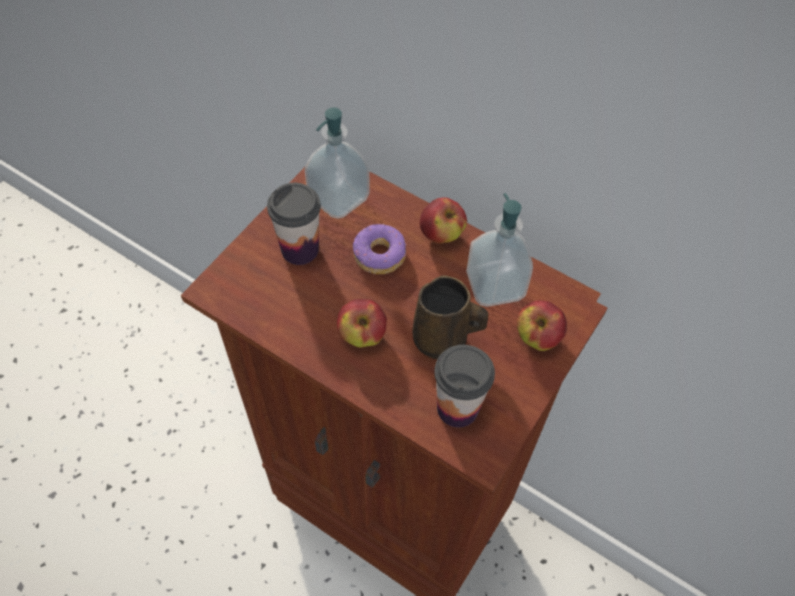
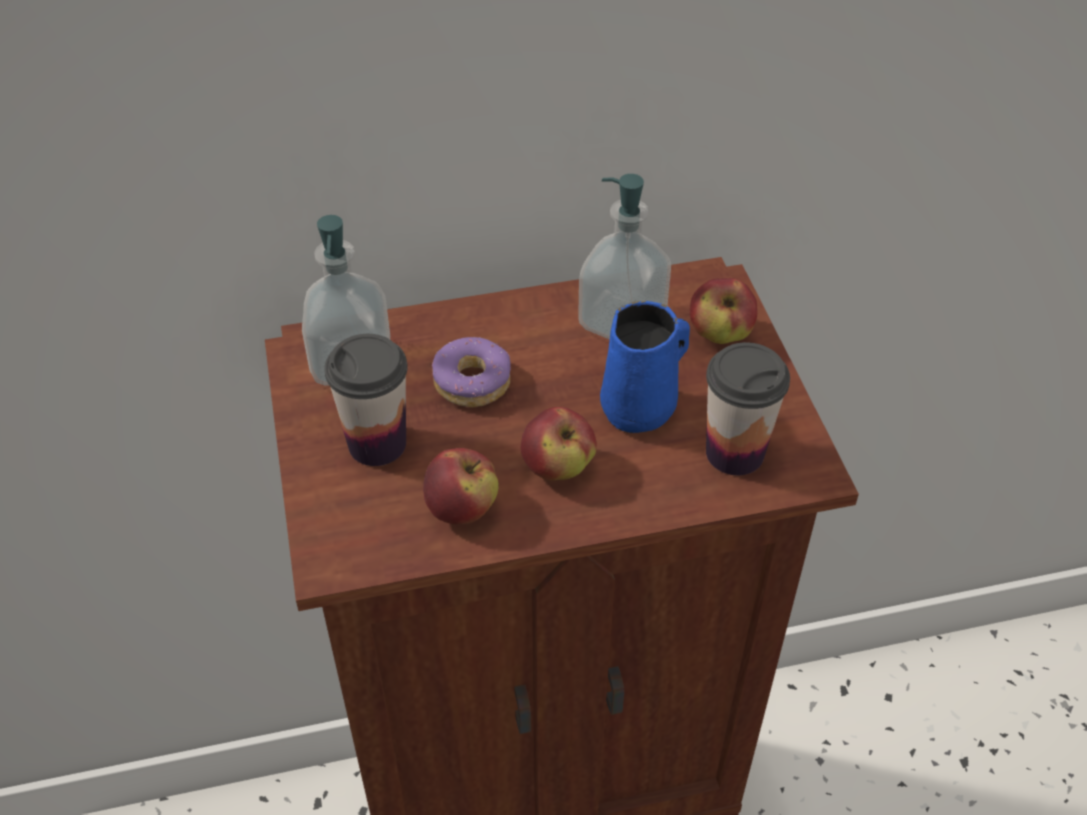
camera: 45 degrees left, 10 degrees down
brown mug [412,275,488,359] -> blue mug [600,301,690,433]
apple [420,197,467,244] -> apple moved to [423,448,498,525]

